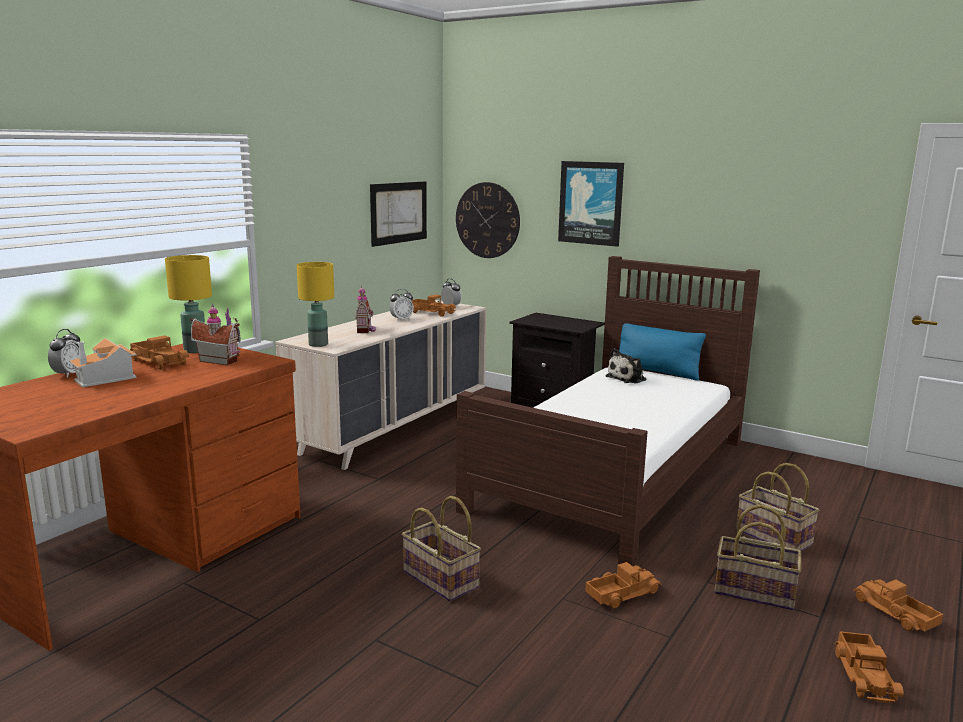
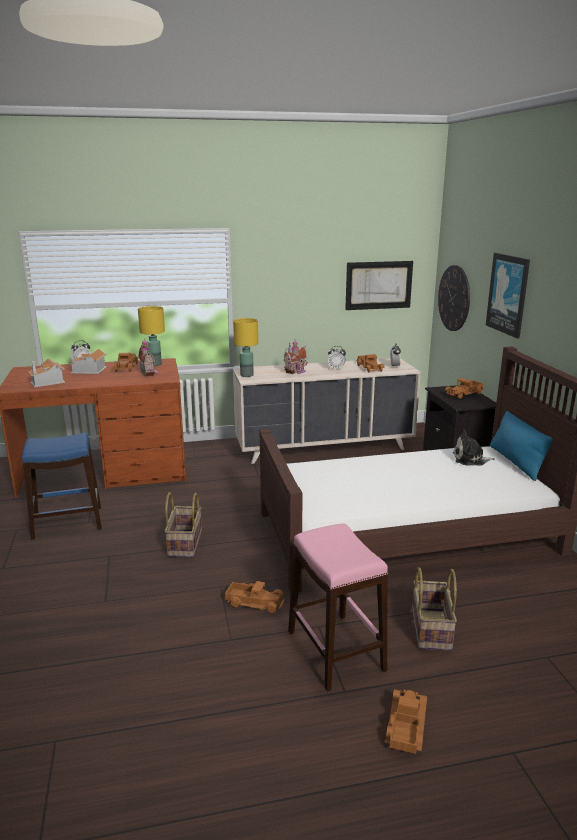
camera: 45 degrees right, 5 degrees up
basket [715,505,801,610] -> pink stool [288,524,388,691]
toy truck [834,631,904,702] -> toy truck moved to [445,378,484,399]
none -> blue stool [22,433,102,540]
none -> toy house [28,358,65,387]

